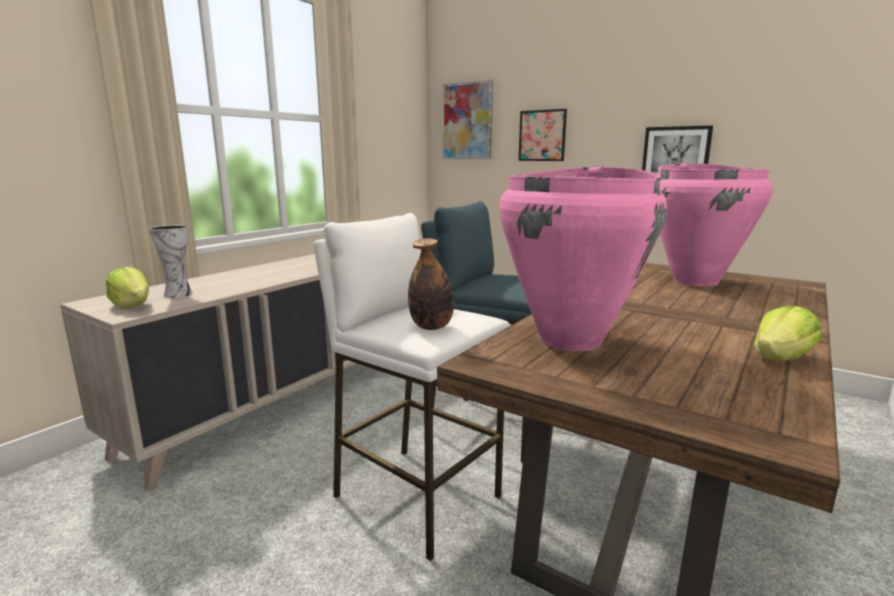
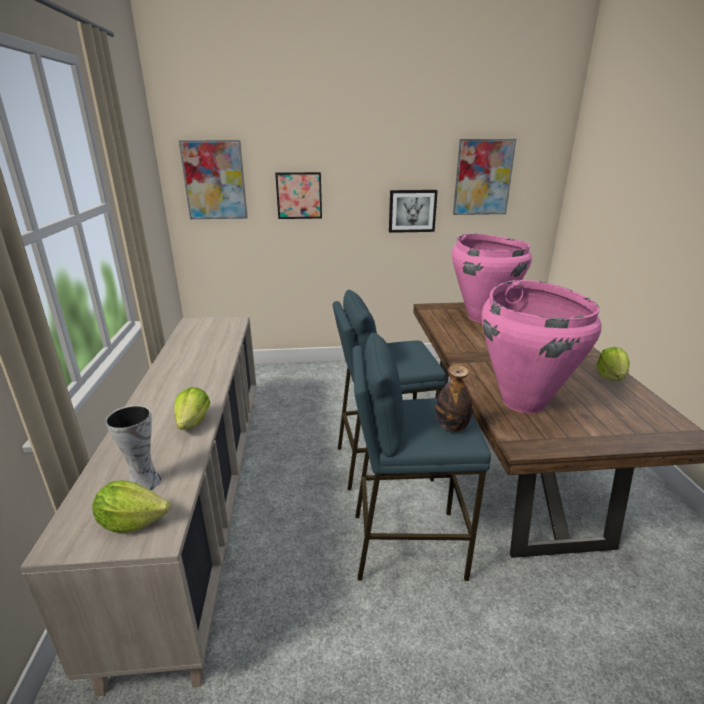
camera: 40 degrees left, 10 degrees up
white stool [313,213,510,562] -> blue stool [352,332,491,581]
none -> lettuce [174,387,210,430]
none -> picture [453,139,516,215]

